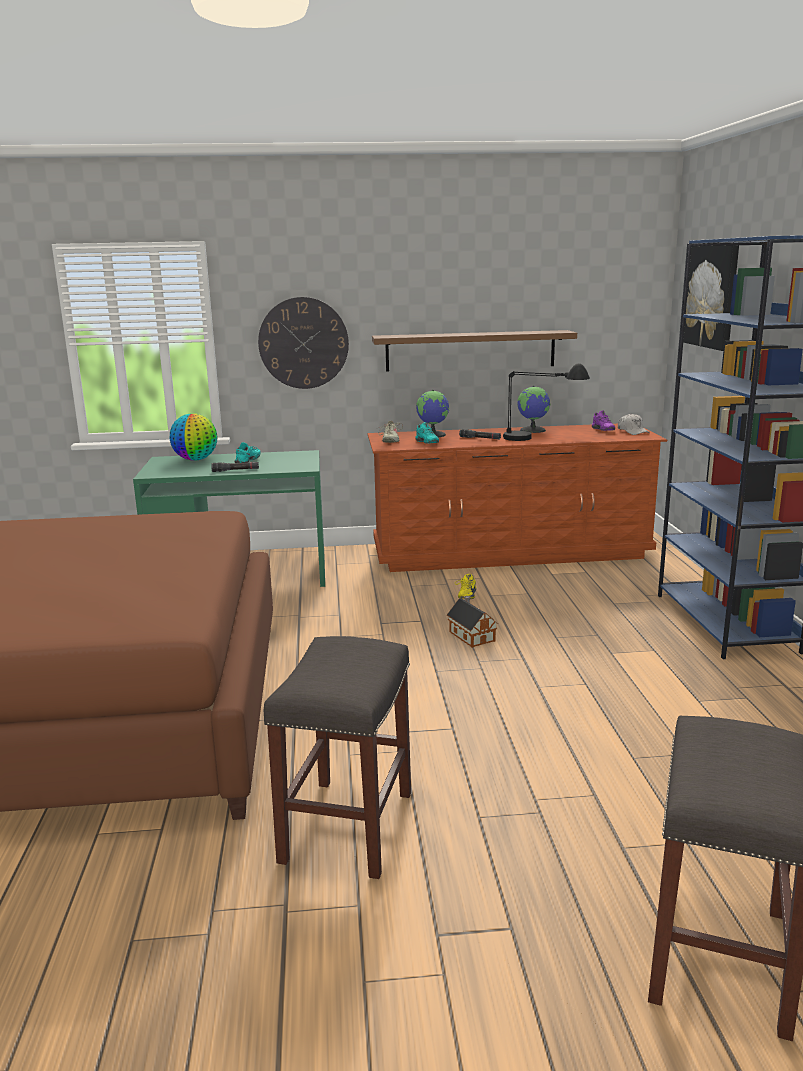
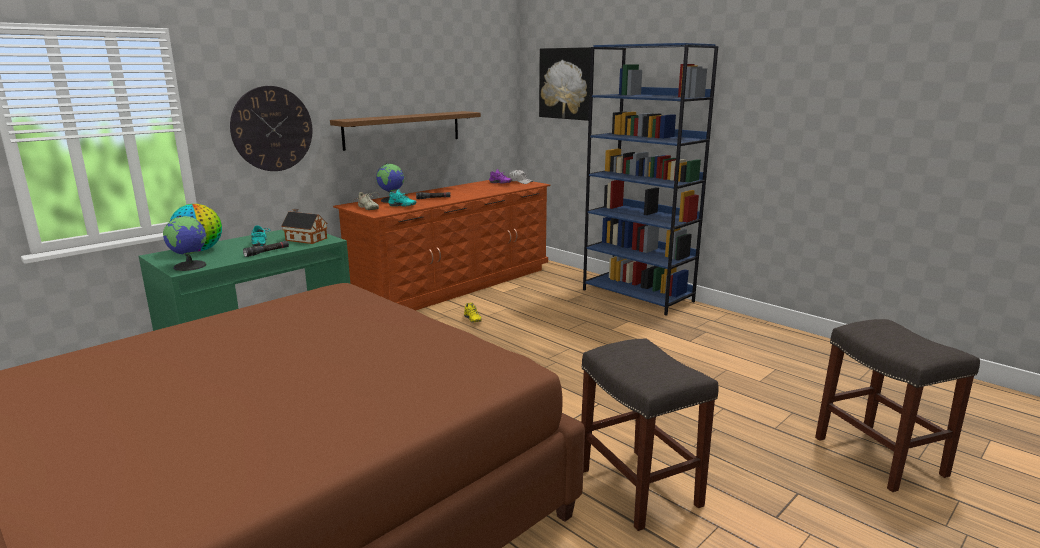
camera: 40 degrees left, 0 degrees up
toy house [447,596,498,648] -> toy house moved to [281,209,328,244]
black table lamp [503,363,590,441] -> none
globe [518,386,550,433] -> globe moved to [163,215,207,271]

